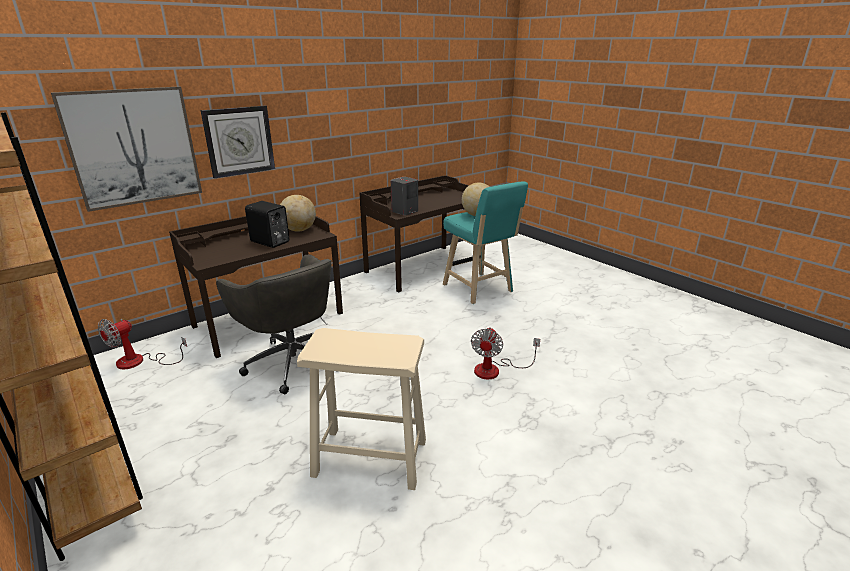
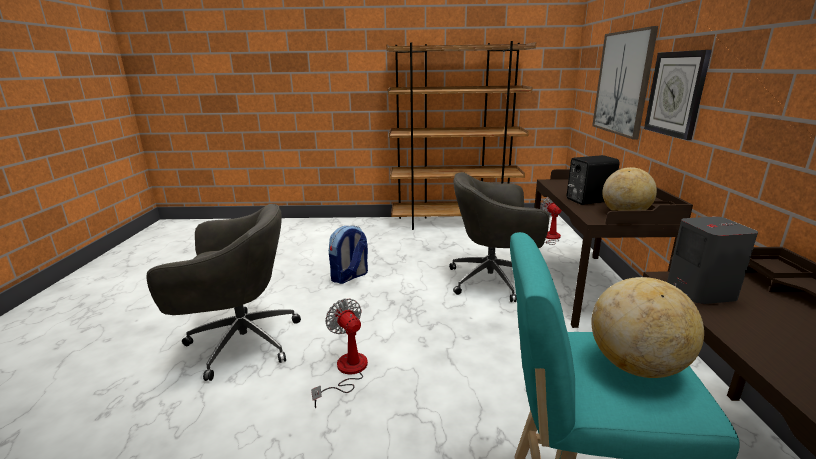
camera: 130 degrees right, 5 degrees down
beige stool [297,328,426,490] -> backpack [329,225,368,284]
none -> grey office chair [147,204,301,381]

